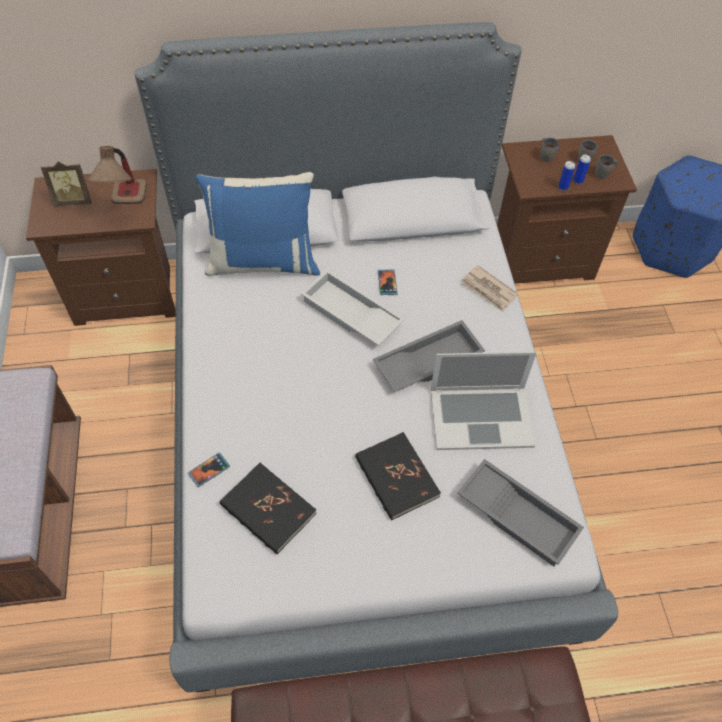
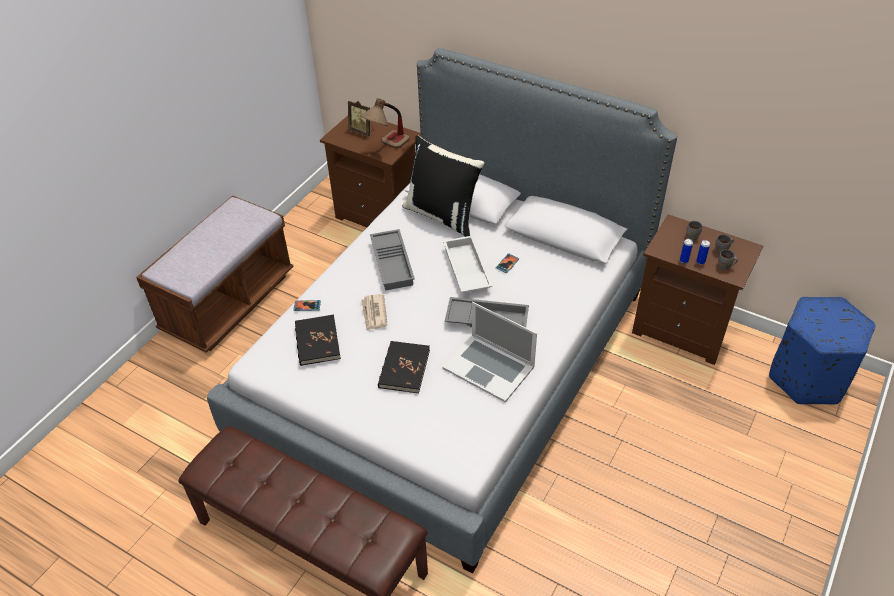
camera: 40 degrees right, 10 degrees down
blue pillow [196,172,320,276] -> black pillow [402,135,484,237]
grey tray [457,459,584,566] -> grey tray moved to [370,229,415,291]
newspaper [461,265,518,312] -> newspaper moved to [361,294,388,331]

